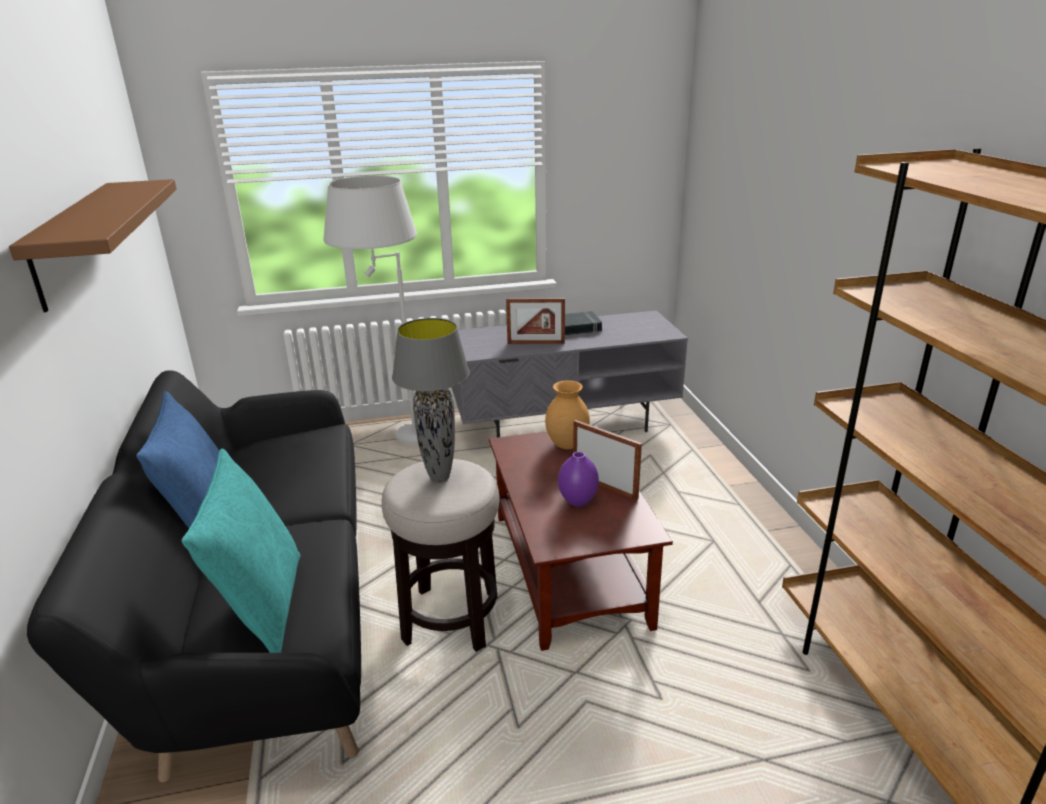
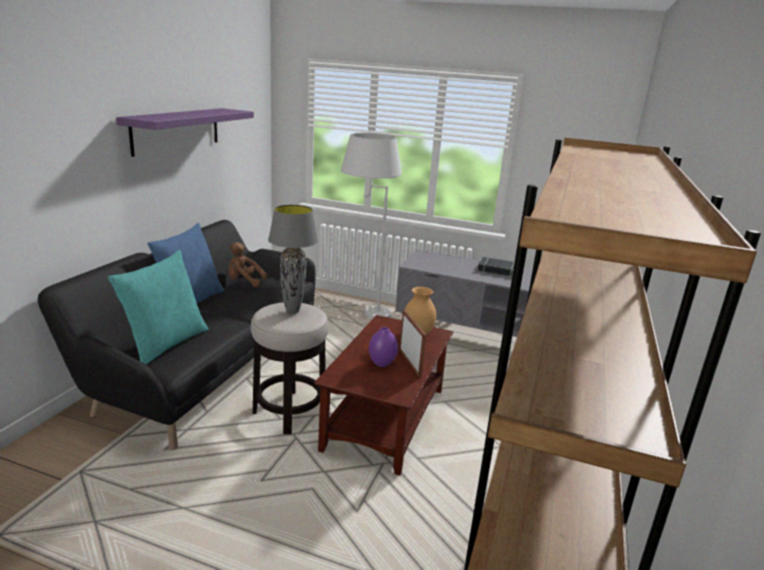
camera: 30 degrees right, 5 degrees down
brown shelf [9,179,177,312] -> purple shelf [116,108,254,157]
picture frame [506,298,565,344] -> none
none -> brown plush toy [228,242,267,287]

